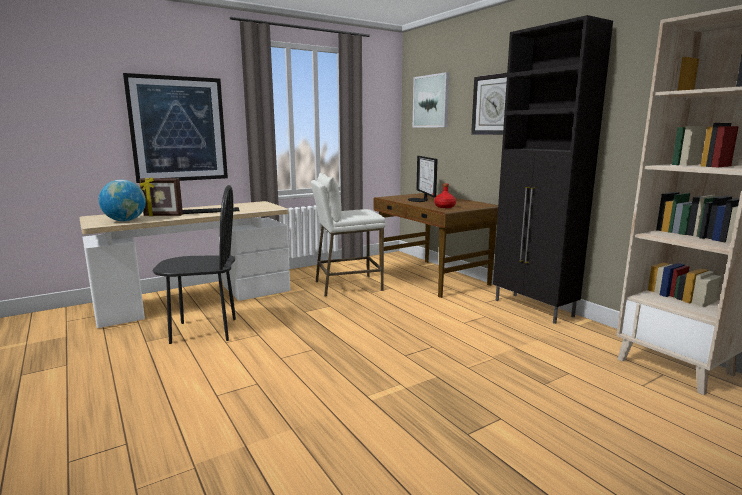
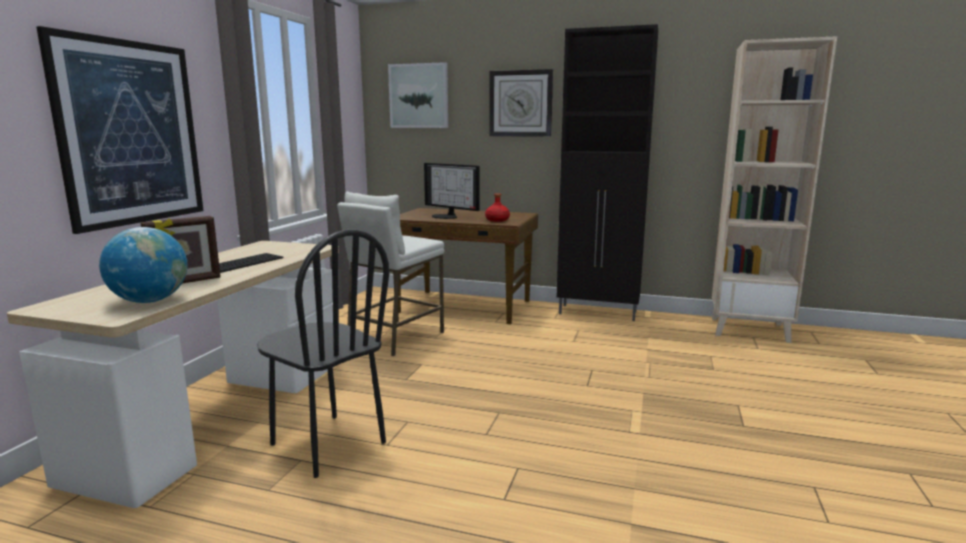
camera: 40 degrees left, 0 degrees up
black chair [152,185,236,344] -> black chair turned 90 degrees clockwise [257,229,389,478]

